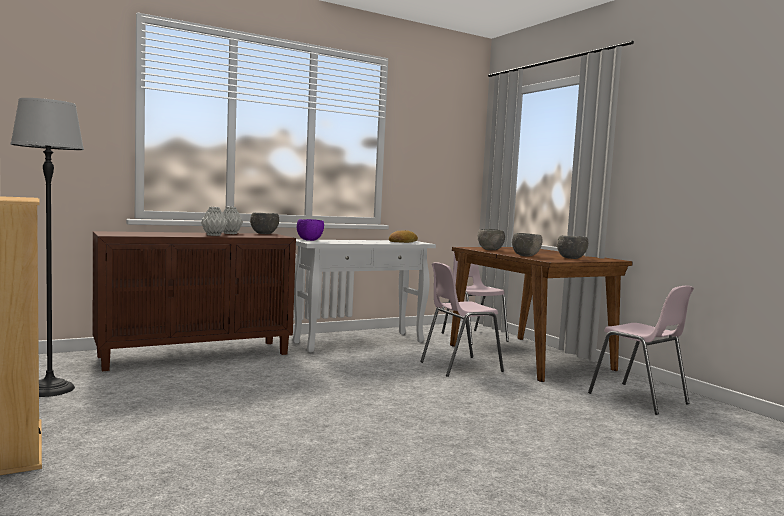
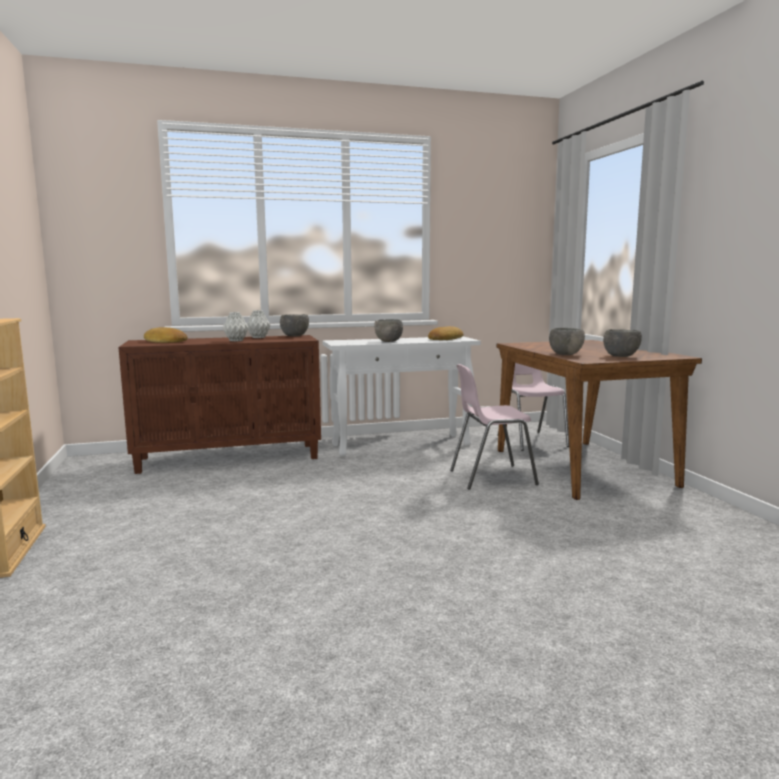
camera: 15 degrees right, 5 degrees up
floor lamp [11,98,84,397] -> none
purple bowl [297,219,324,241] -> none
grey bowl [478,229,505,250] -> grey bowl moved to [374,319,403,342]
pink chair [588,286,694,415] -> none
none -> bread [144,327,188,343]

